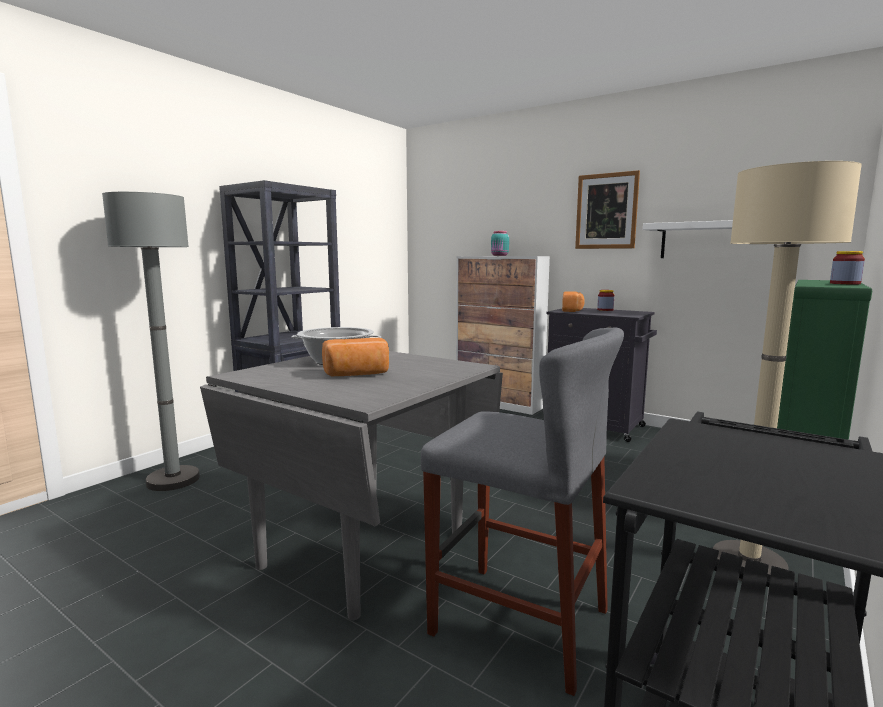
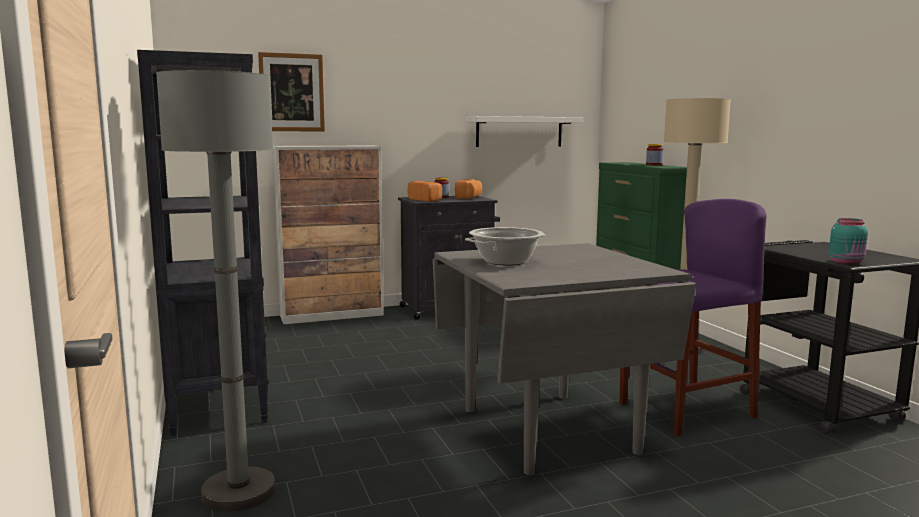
camera: 55 degrees left, 0 degrees up
bread [322,338,389,376] -> bread moved to [455,179,482,199]
grey stool [421,327,624,696] -> purple stool [619,199,766,436]
turquoise jar [491,231,509,256] -> turquoise jar moved to [829,218,868,265]
picture [575,170,640,249] -> picture moved to [258,52,325,131]

